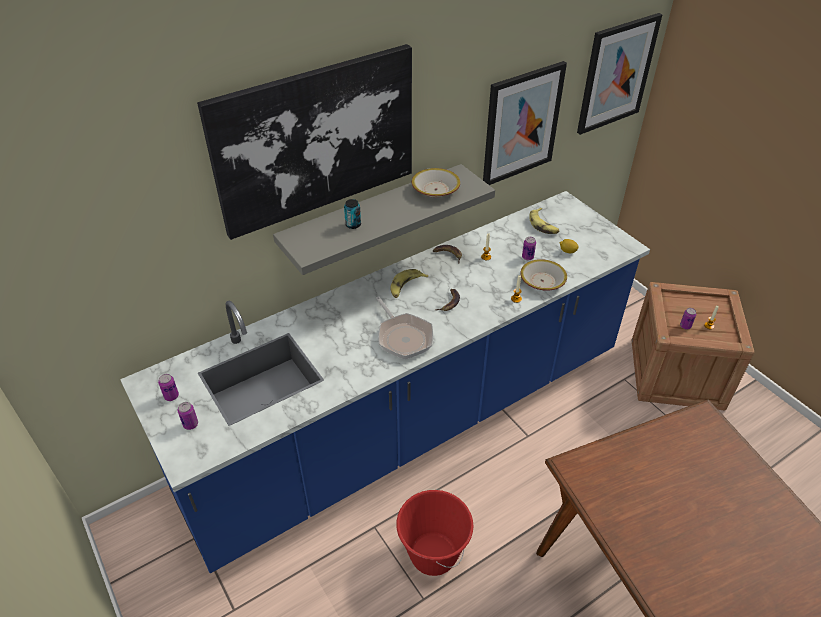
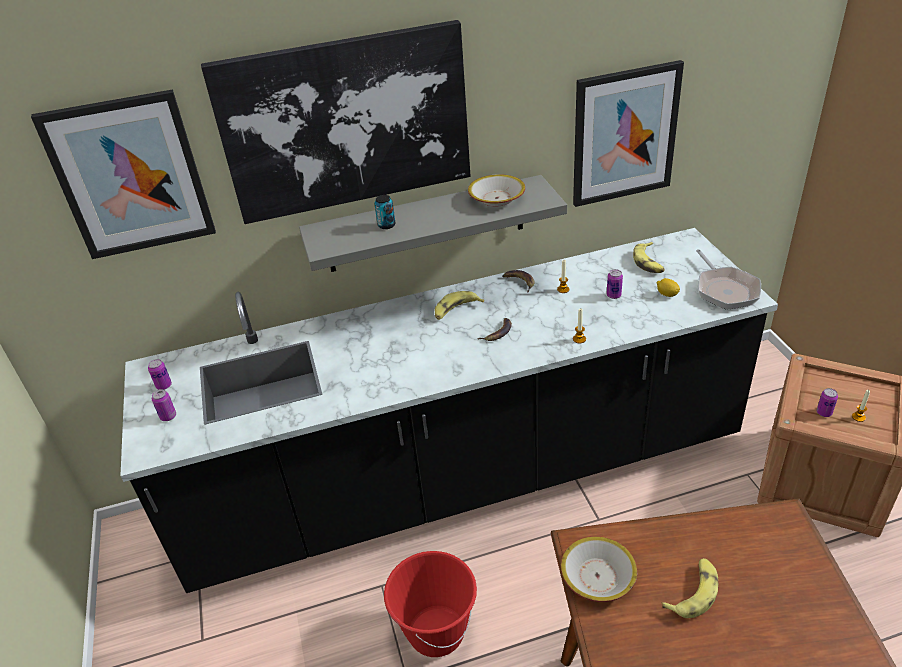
camera: 20 degrees right, 5 degrees down
blue counter [120,191,650,573] -> black counter [120,228,778,593]
frying pan [376,296,433,359] -> frying pan moved to [696,249,761,310]
bowl [520,259,567,291] -> bowl moved to [561,536,637,602]
picture [577,13,663,135] -> picture moved to [31,89,216,259]
none -> banana [661,558,718,618]

